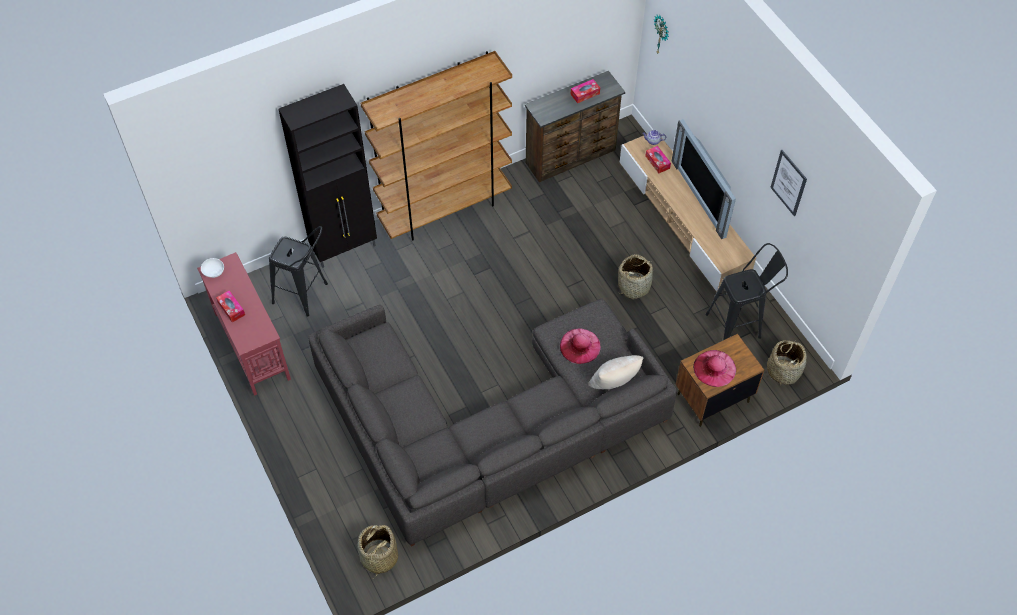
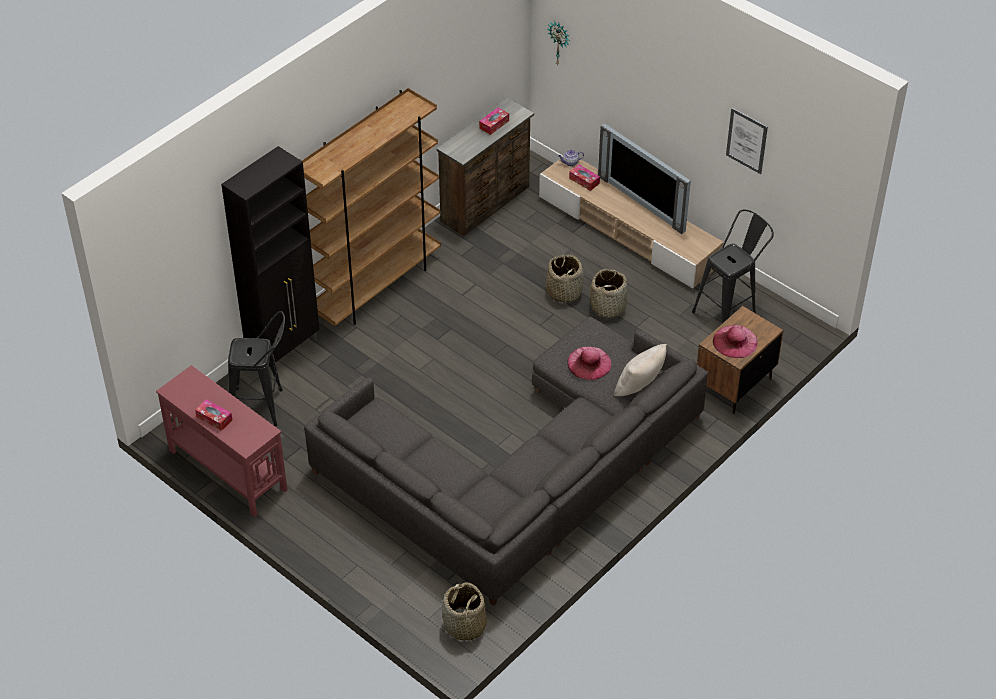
camera: 20 degrees left, 10 degrees down
white bowl [201,258,224,278] -> none
basket [767,340,807,385] -> basket moved to [546,254,584,304]

